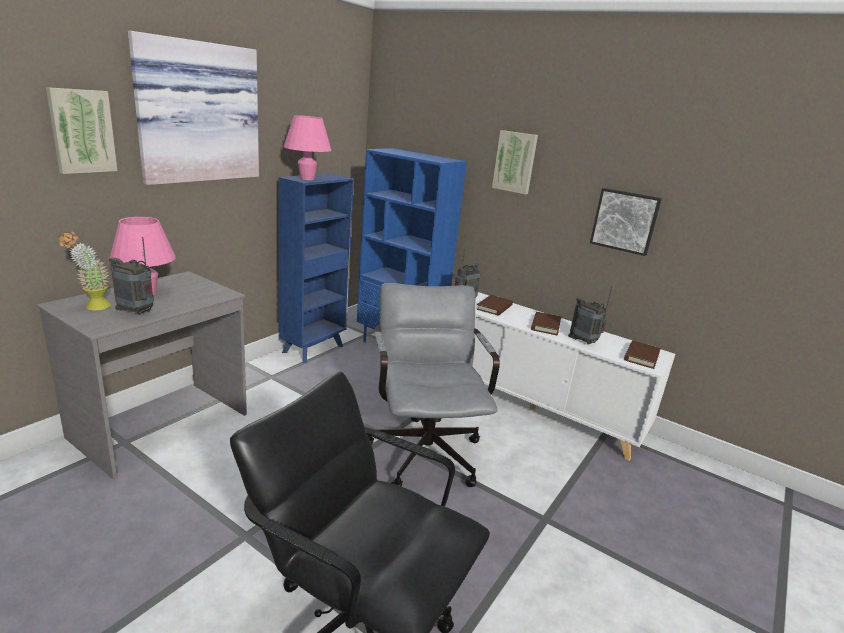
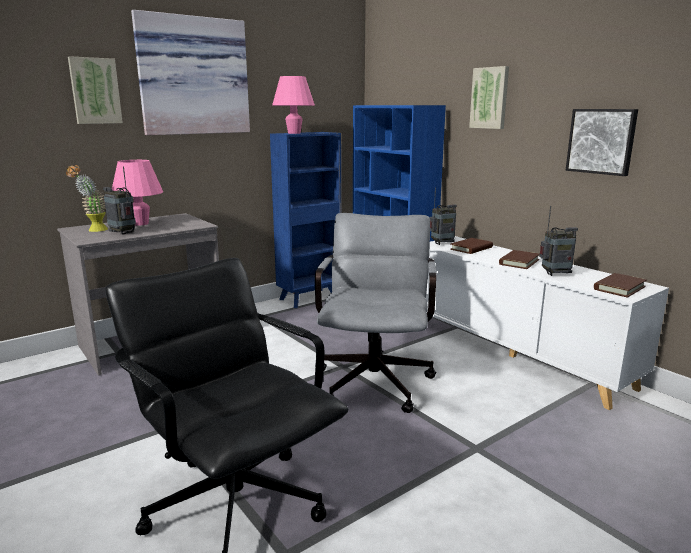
camera: 20 degrees right, 5 degrees down
radio [568,286,612,345] -> radio turned 105 degrees clockwise [540,206,578,276]

